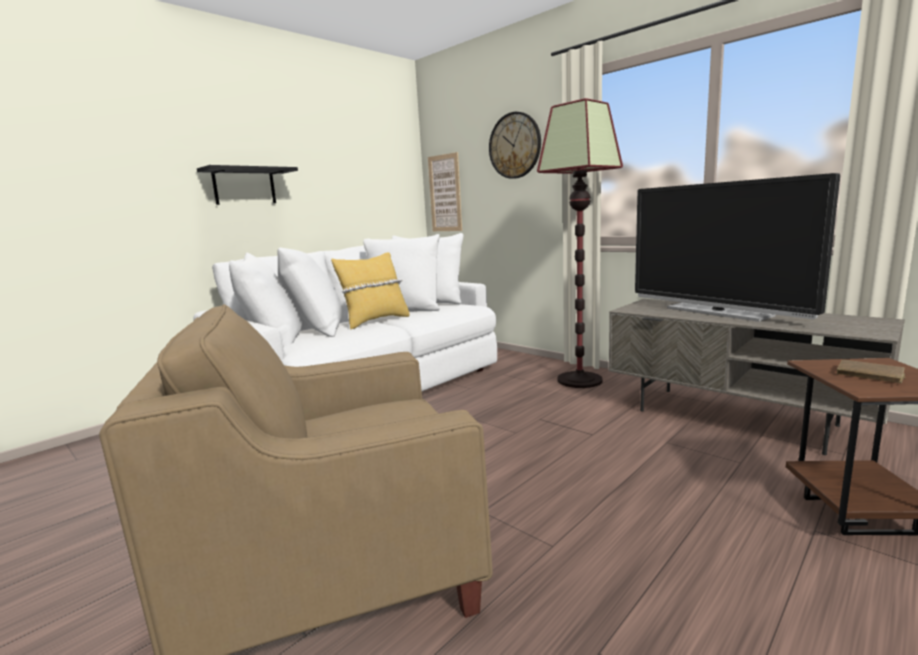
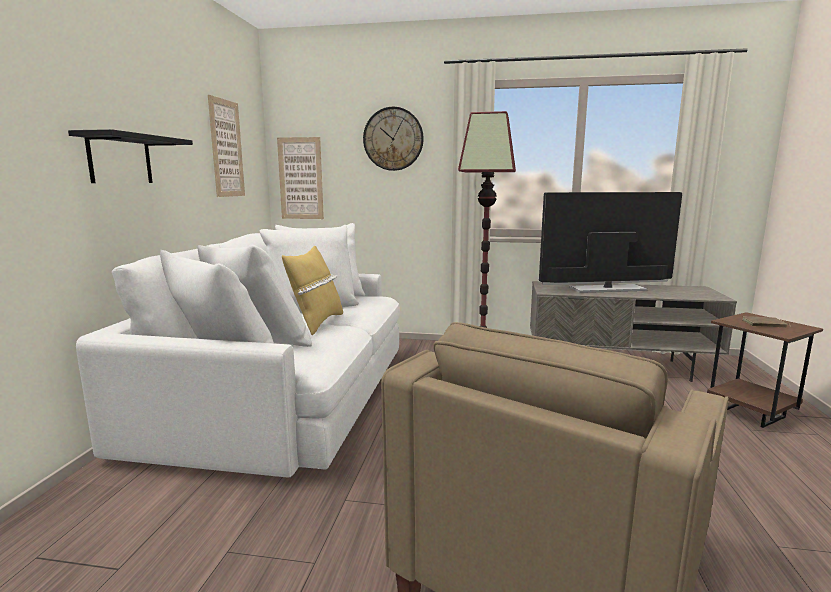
camera: 35 degrees left, 0 degrees up
television [635,173,840,322] -> television turned 150 degrees clockwise [539,192,682,293]
none -> picture [208,95,245,197]

